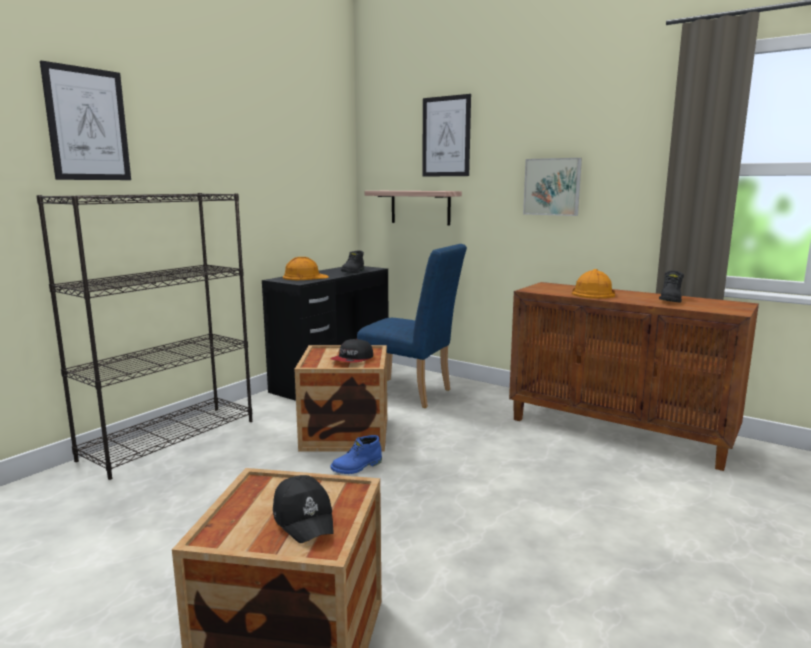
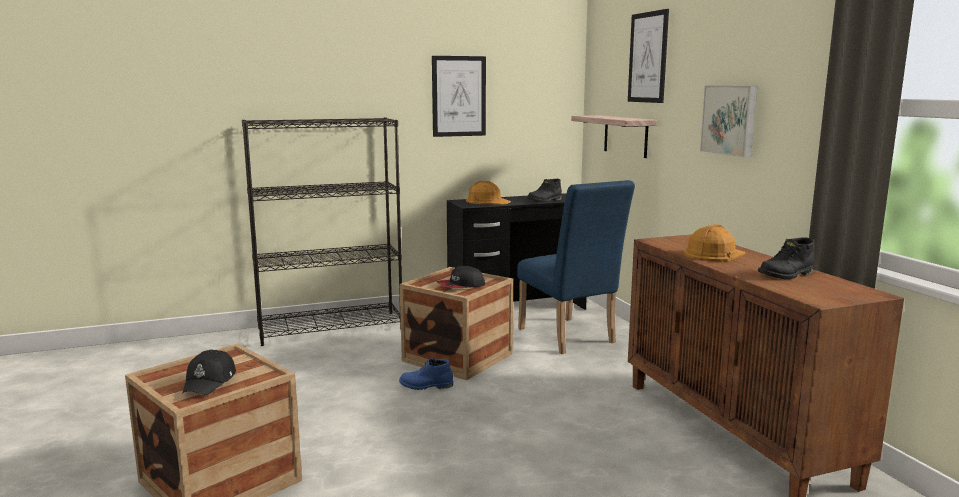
camera: 35 degrees right, 0 degrees up
picture [40,61,131,180] -> picture moved to [432,56,486,137]

